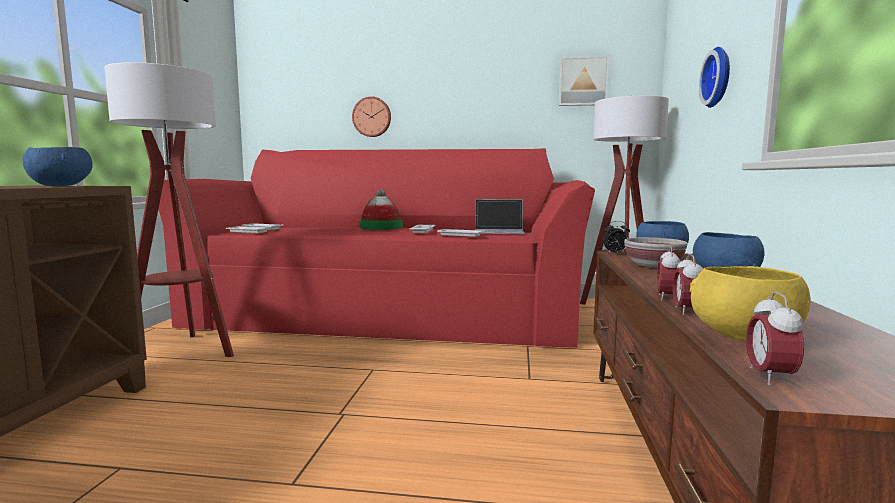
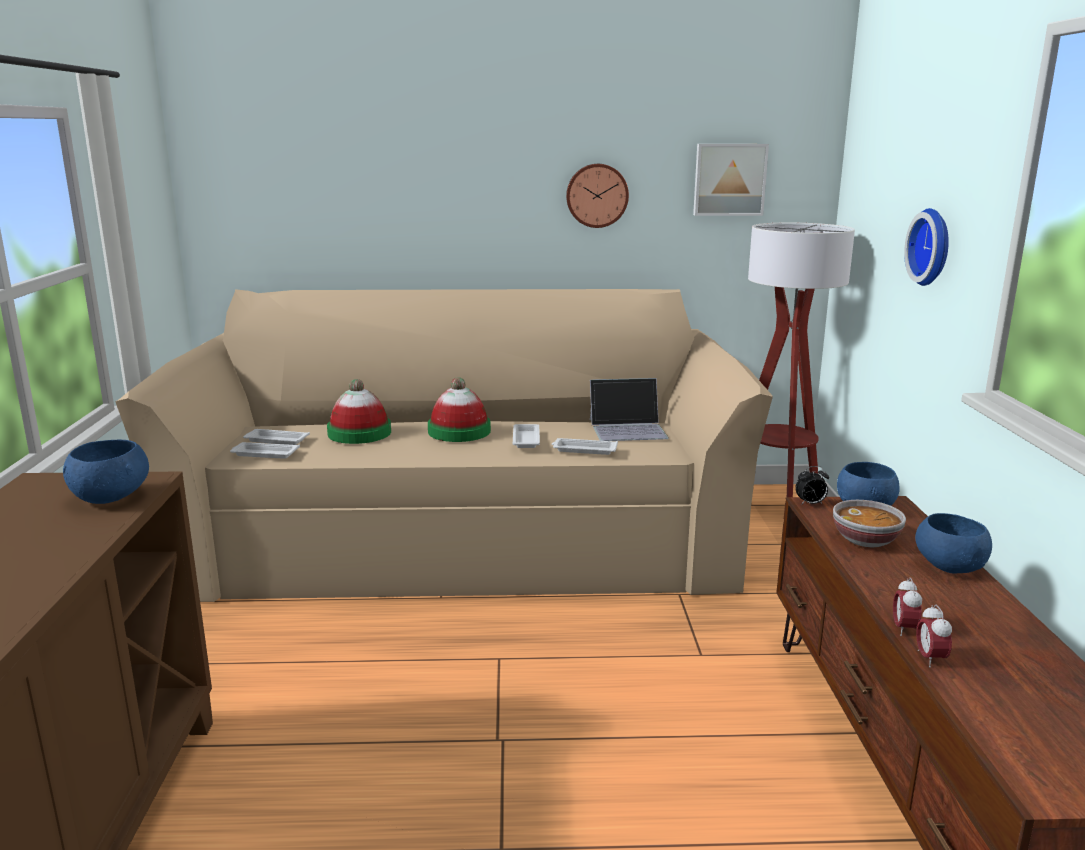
camera: 10 degrees left, 10 degrees up
floor lamp [104,62,234,357] -> none
red sofa [158,148,595,348] -> beige sofa [115,289,773,602]
wall clock [352,96,391,137] -> wall clock moved to [566,164,629,228]
yellow bowl [690,266,811,342] -> none
alarm clock [746,291,804,386] -> none
none -> hat [327,379,391,444]

